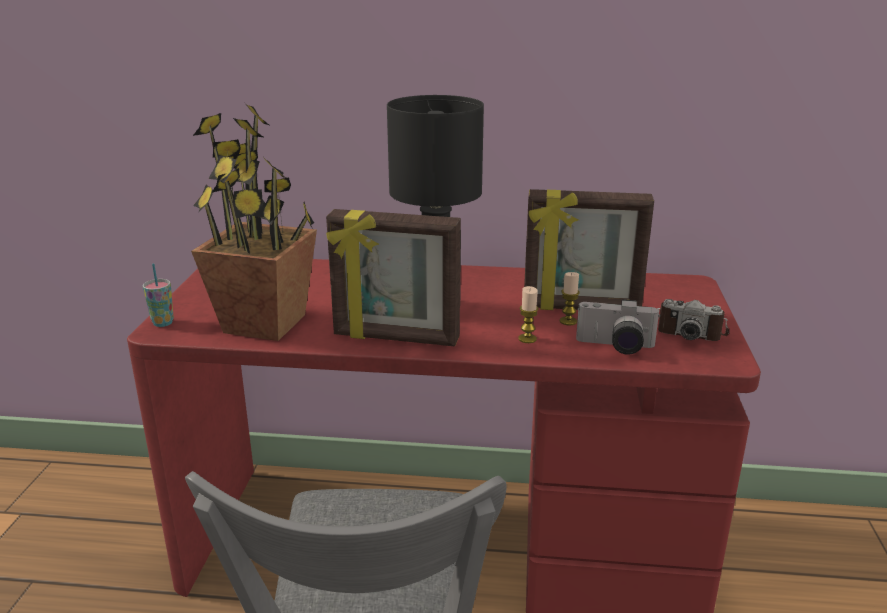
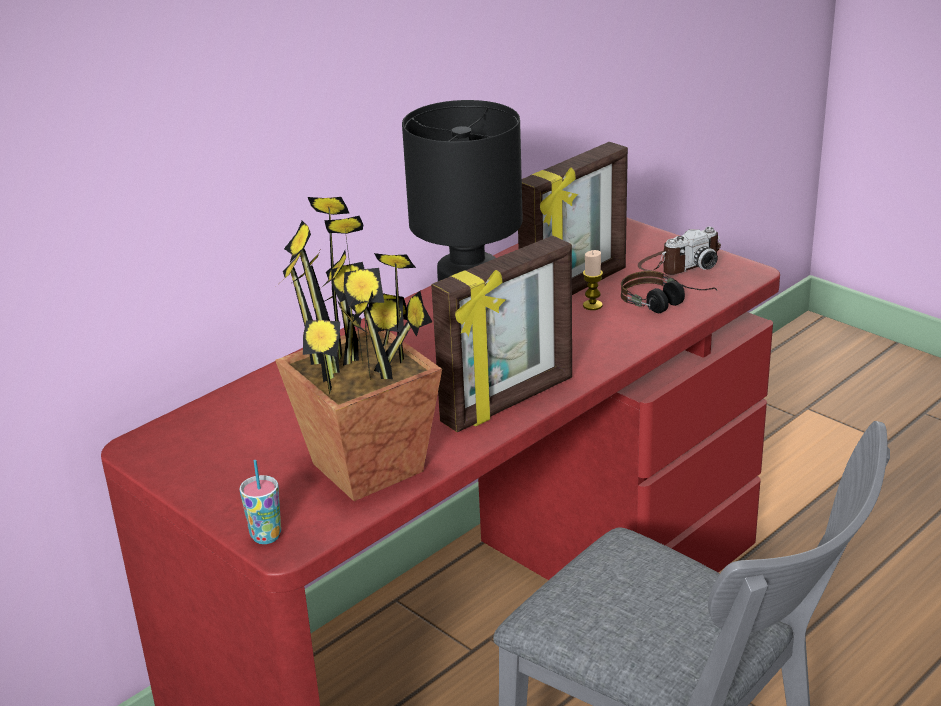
camera: 50 degrees left, 5 degrees up
candle [518,286,539,343] -> none
camera [576,299,661,355] -> headphones [621,271,717,313]

